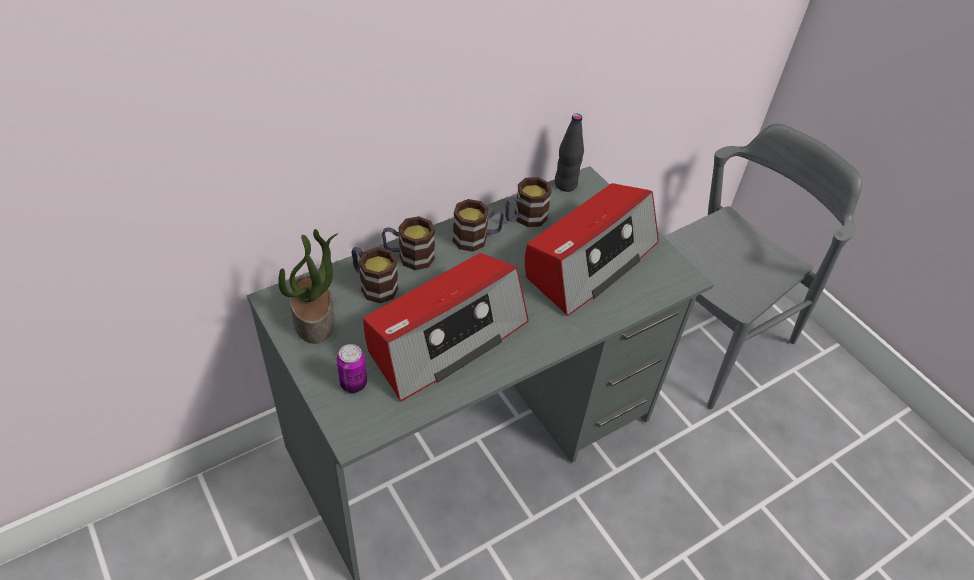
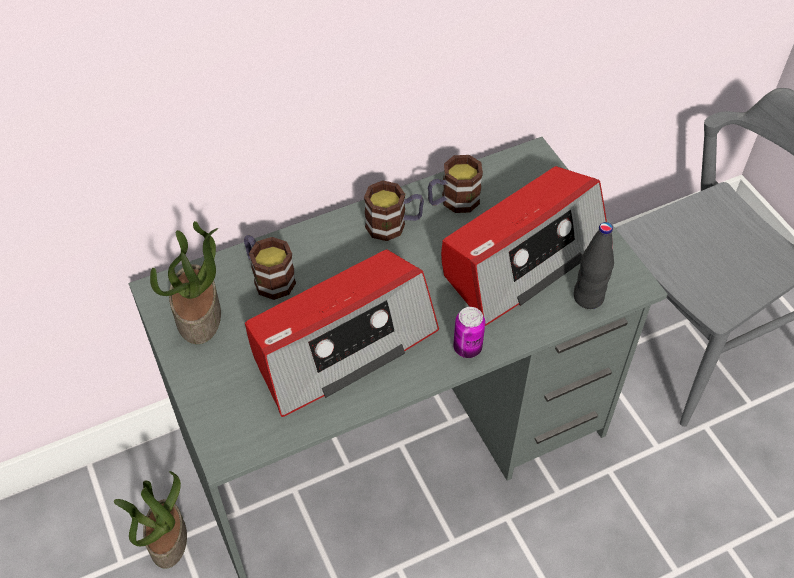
camera: 10 degrees right, 5 degrees up
can [337,344,367,393] -> can moved to [453,307,485,358]
mug [382,216,435,270] -> none
black bottle [555,114,584,192] -> black bottle moved to [574,222,614,309]
none -> potted plant [114,471,187,569]

